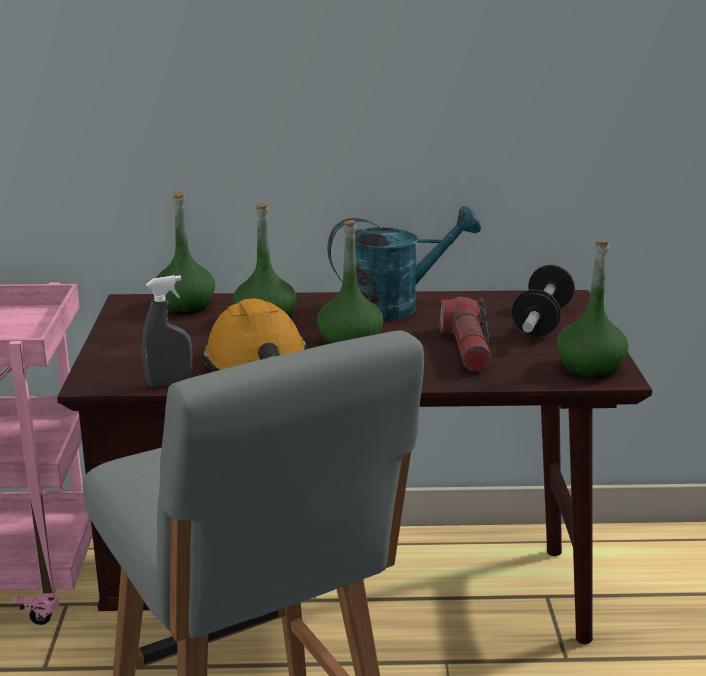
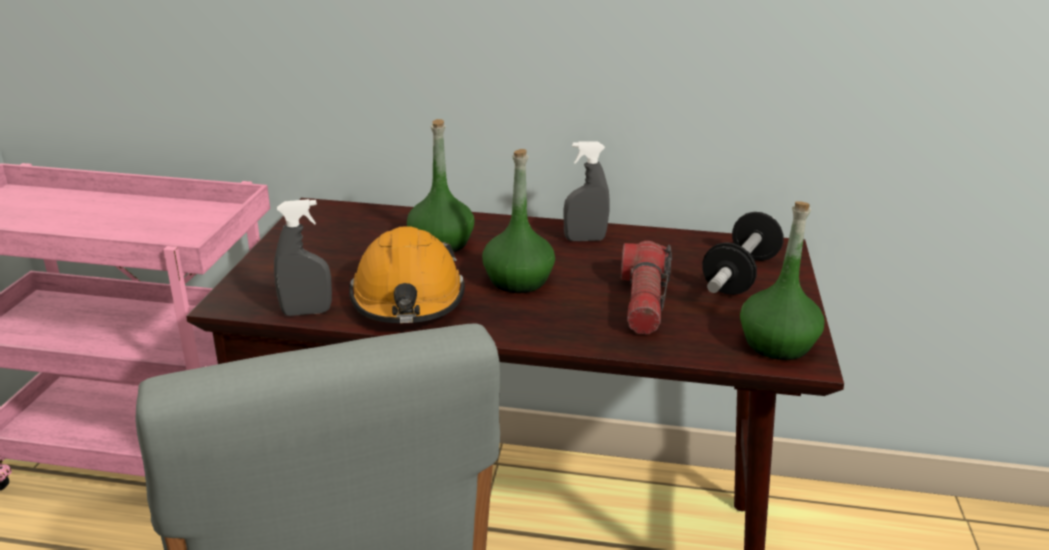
camera: 10 degrees right, 5 degrees up
green bottle [156,192,215,314] -> none
turquoise watering can [327,206,481,321] -> grey spray bottle [564,141,610,241]

